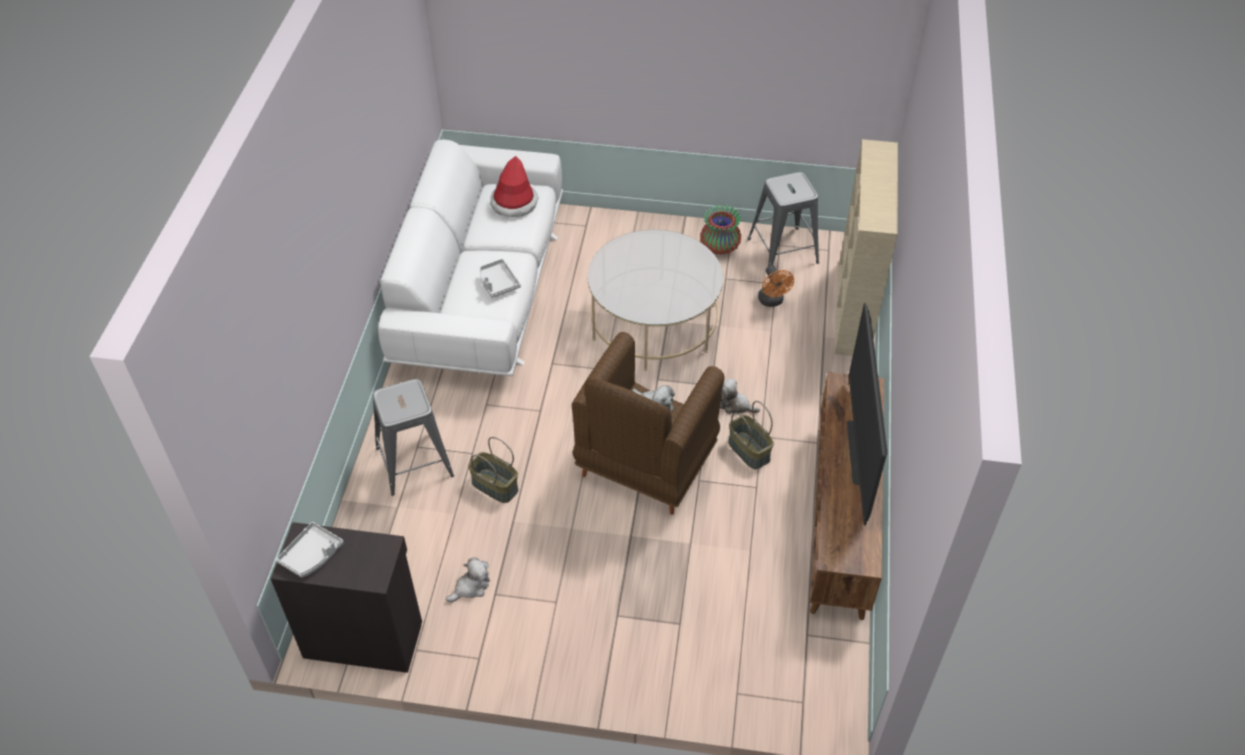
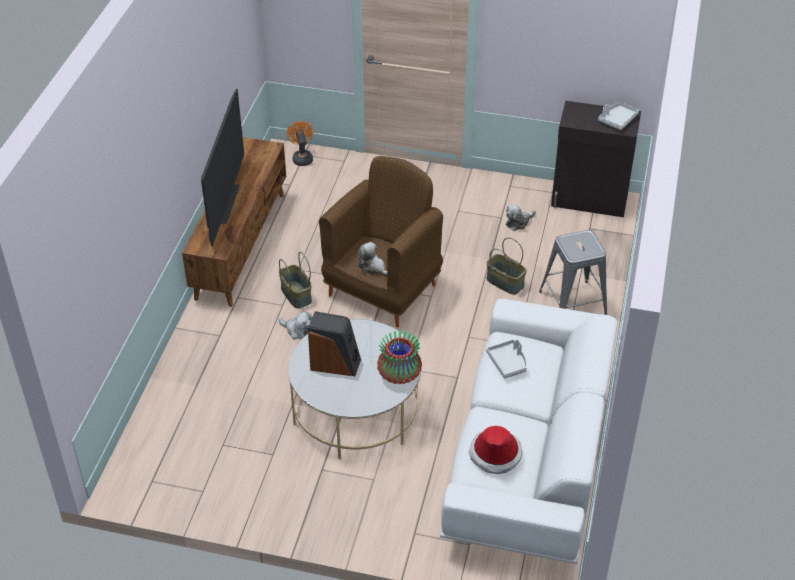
camera: 175 degrees left, 5 degrees down
vase [700,205,741,254] -> vase moved to [377,331,422,384]
grey stool [748,172,819,266] -> none
orange fan [758,265,794,307] -> orange fan moved to [286,121,314,166]
beige bookcase [835,139,898,356] -> none
none -> speaker [308,311,361,376]

